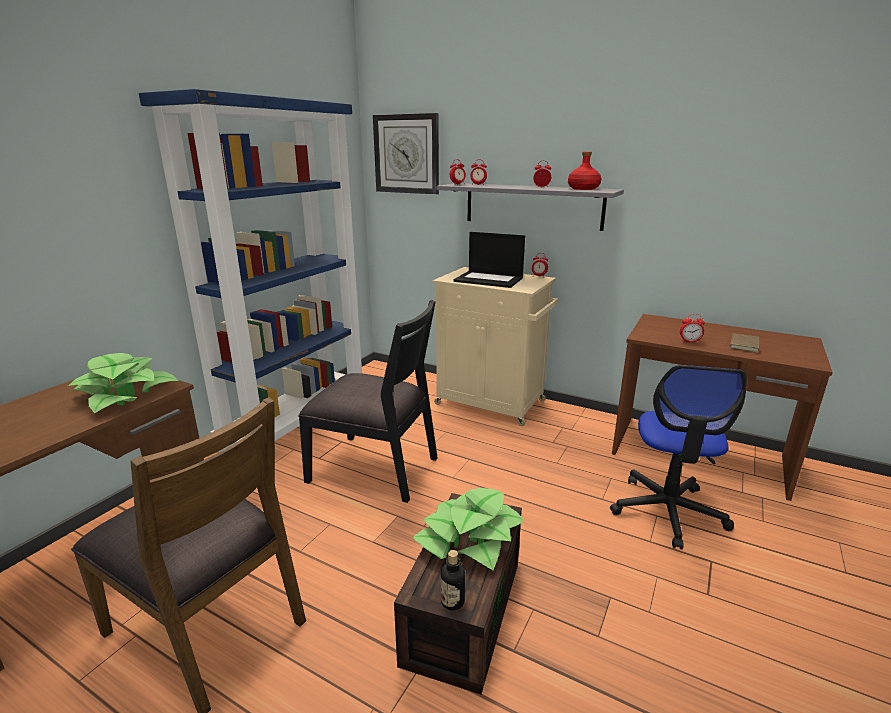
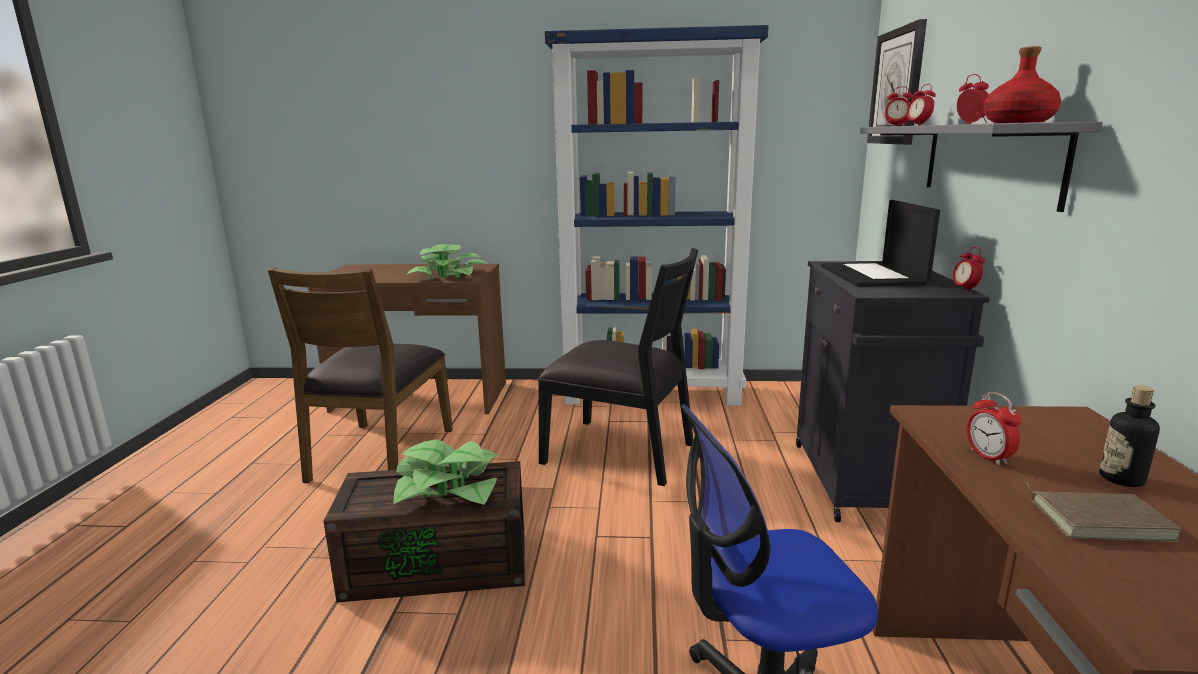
camera: 65 degrees right, 5 degrees down
black chair [298,300,438,503] -> black chair turned 60 degrees counterclockwise [538,248,698,486]
beige cabinet [433,267,558,426] -> black cabinet [796,261,990,522]
bottle [441,550,465,611] -> bottle moved to [1099,385,1160,487]

